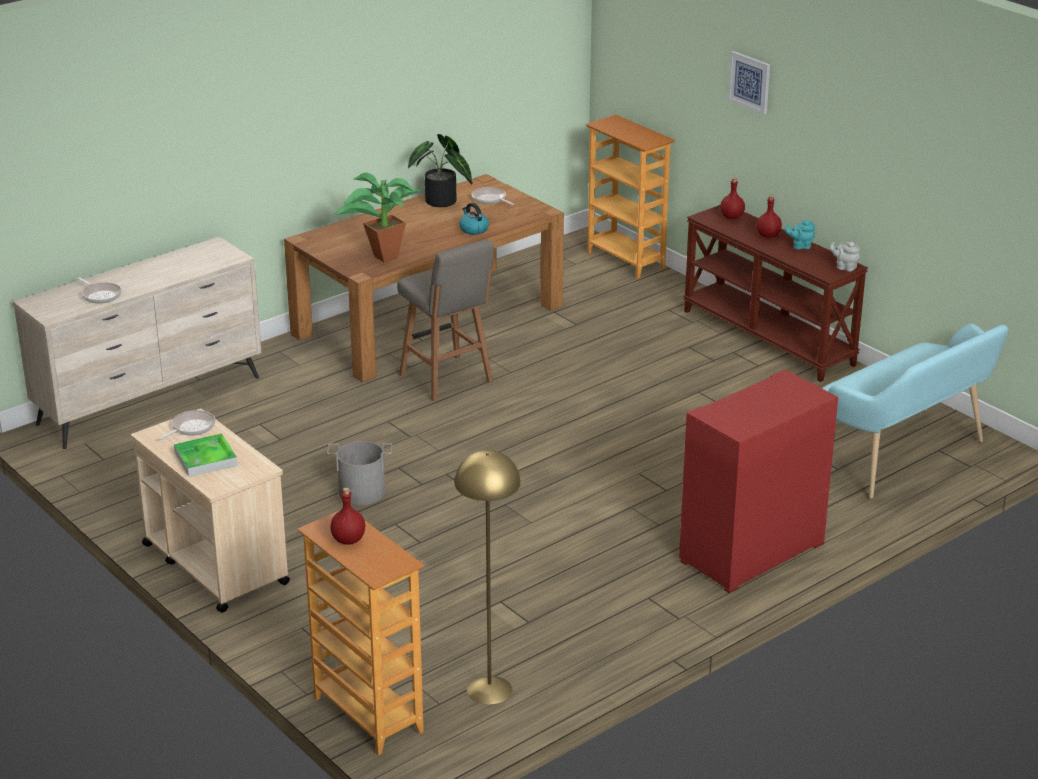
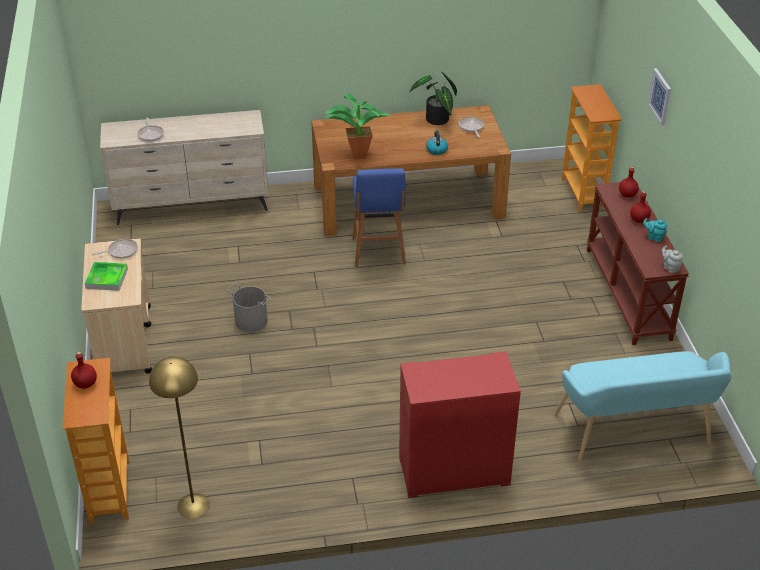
camera: 30 degrees right, 10 degrees up
grey stool [397,239,494,402] -> blue stool [352,168,406,267]

